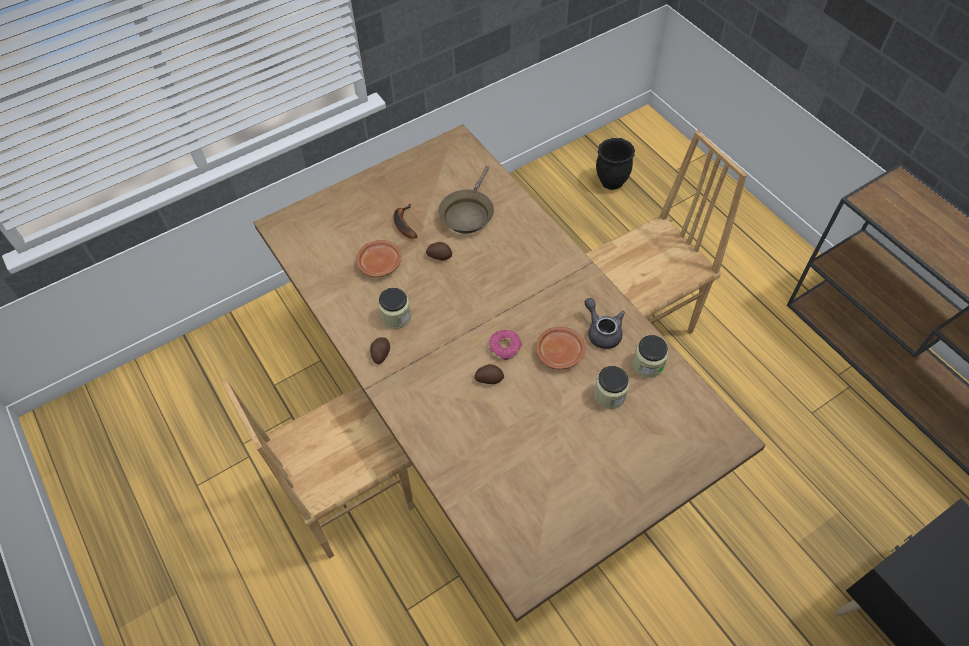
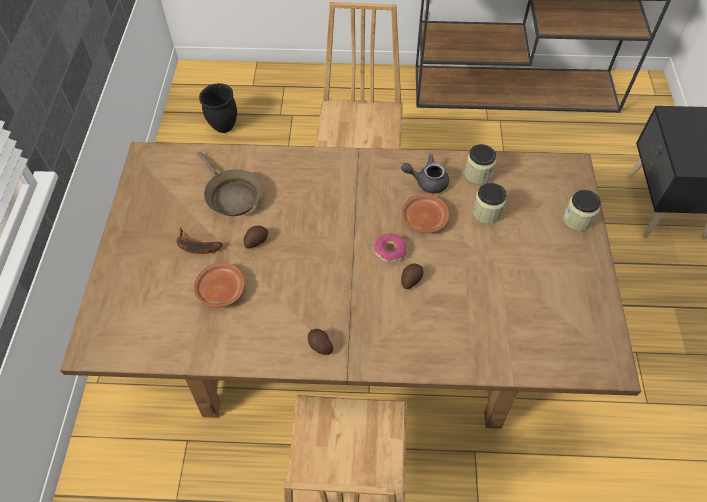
camera: 55 degrees left, 0 degrees up
jar [378,288,411,329] -> jar moved to [563,190,601,231]

